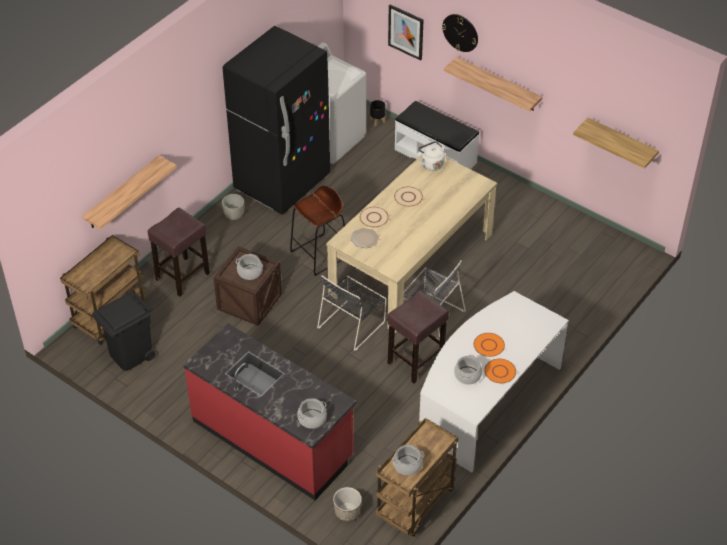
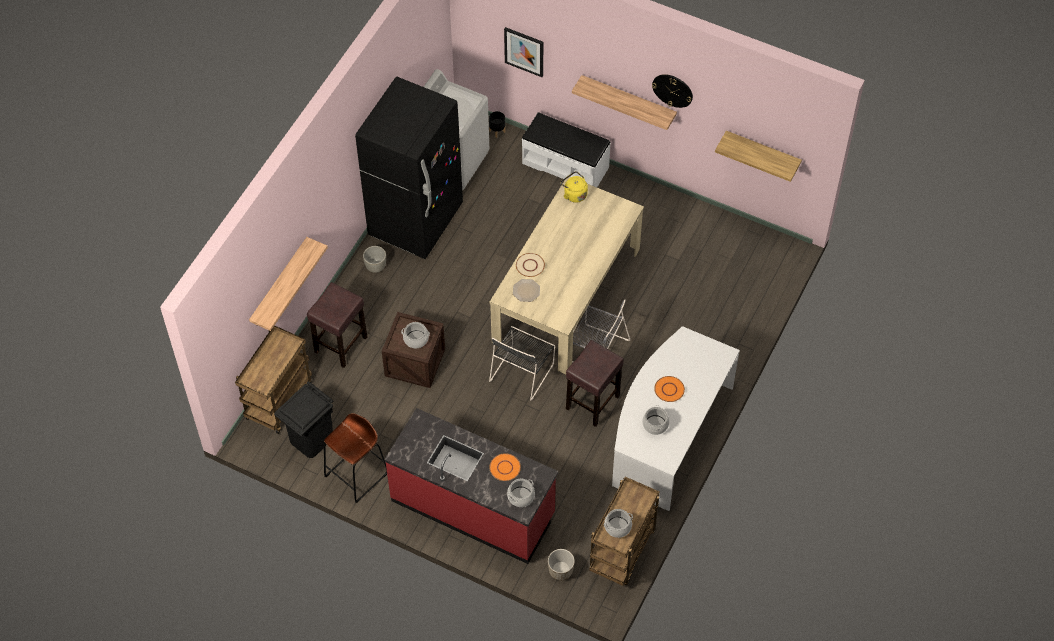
camera: 10 degrees left, 10 degrees up
brown stool [290,185,345,276] -> brown stool moved to [324,413,387,503]
beige plate [394,186,423,207] -> none
white kettle [418,141,445,171] -> yellow kettle [560,171,588,203]
wall clock [442,14,478,52] -> wall clock moved to [652,74,693,108]
orange plate [484,359,516,383] -> orange plate moved to [489,453,521,481]

